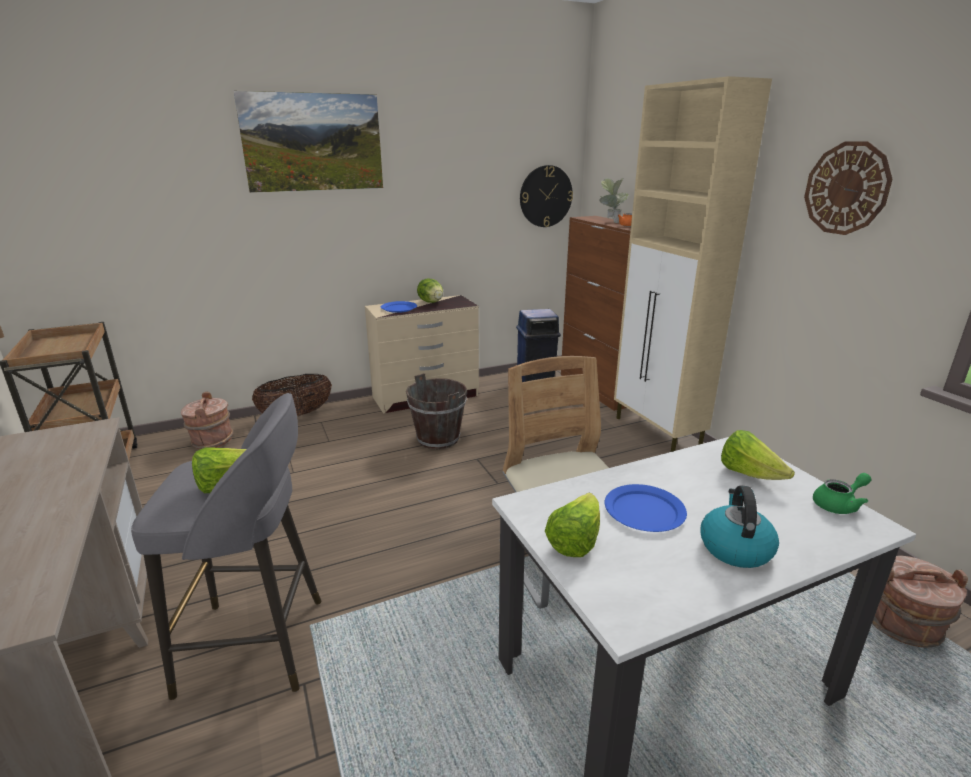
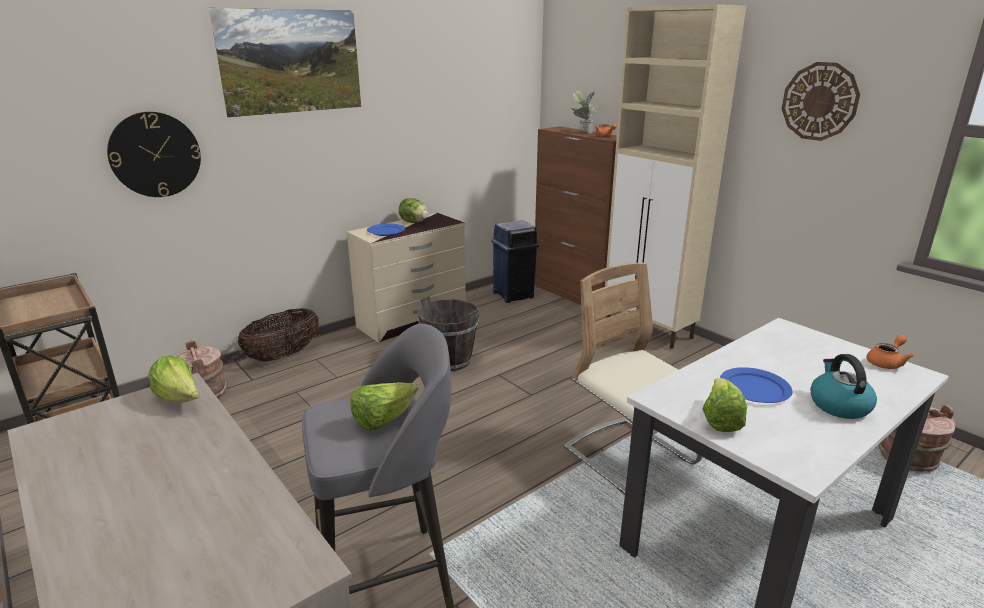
camera: 15 degrees left, 0 degrees up
wall clock [520,165,573,227] -> wall clock moved to [107,112,201,197]
lettuce [721,430,795,480] -> lettuce moved to [148,355,199,403]
green teapot [813,473,871,514] -> orange teapot [866,335,914,369]

